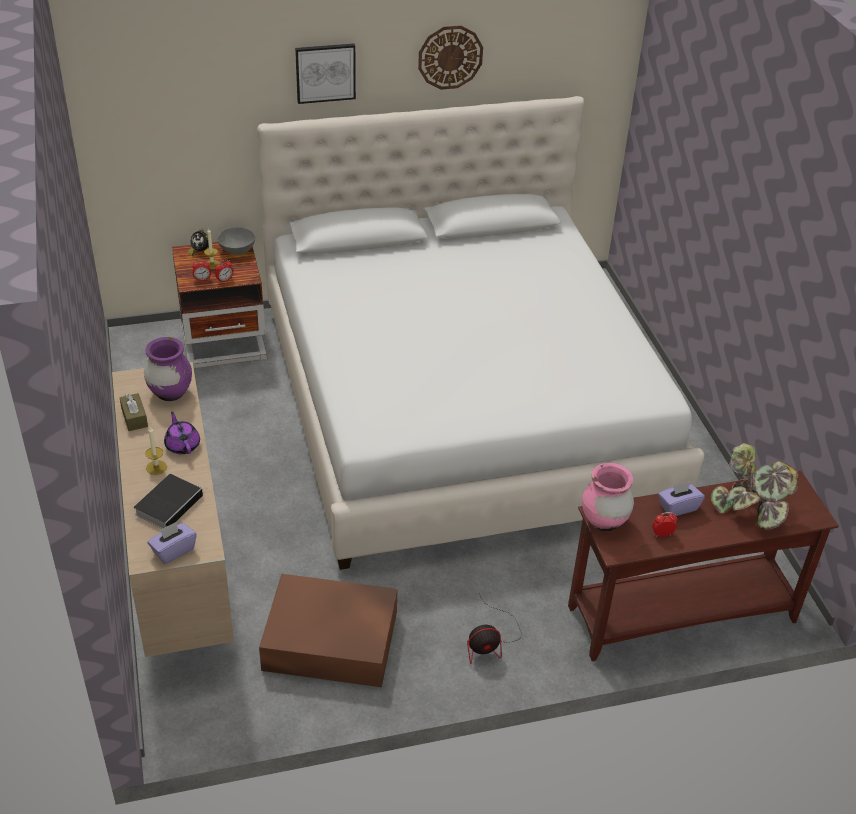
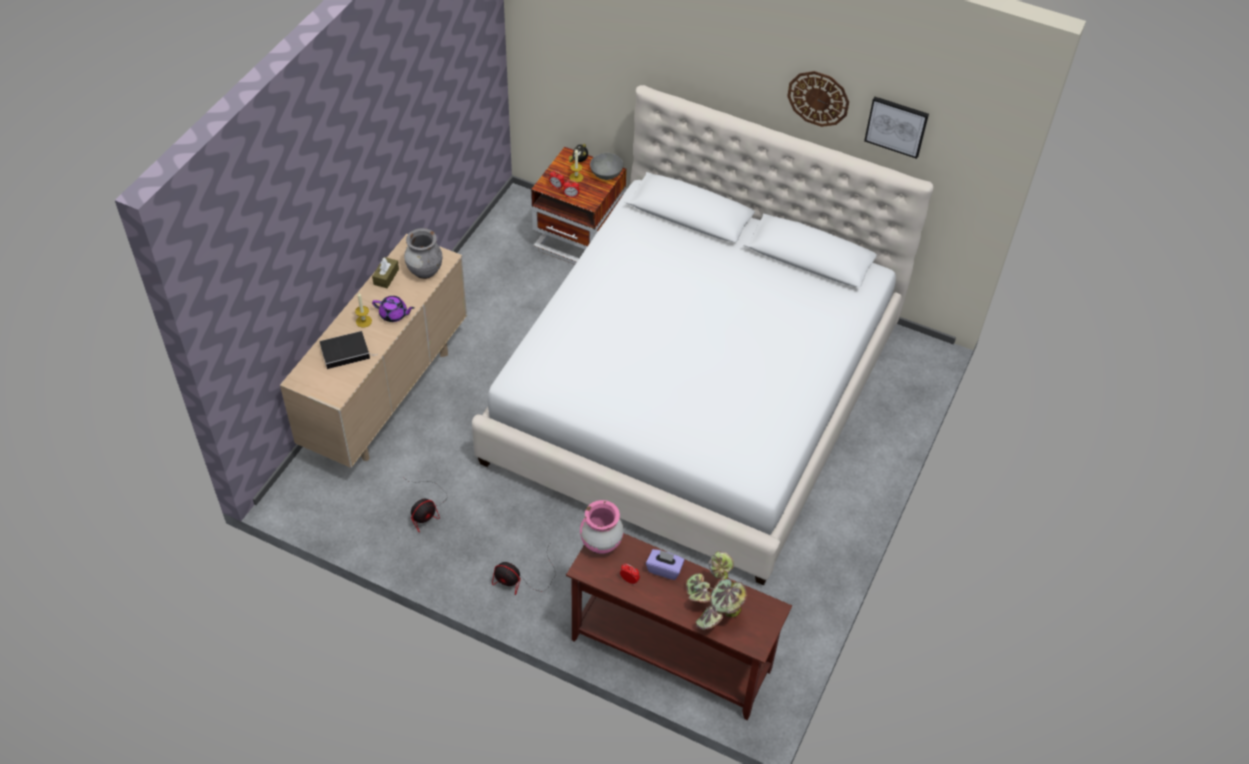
camera: 40 degrees right, 10 degrees up
purple vase [144,337,192,401] -> grey vase [404,228,443,279]
purple tissue box [148,522,196,564] -> none
purple teapot [164,412,200,454] -> purple teapot turned 90 degrees clockwise [372,296,415,322]
brown storage box [259,574,398,687] -> fan [401,475,447,533]
picture [295,44,356,104] -> picture moved to [864,96,929,159]

